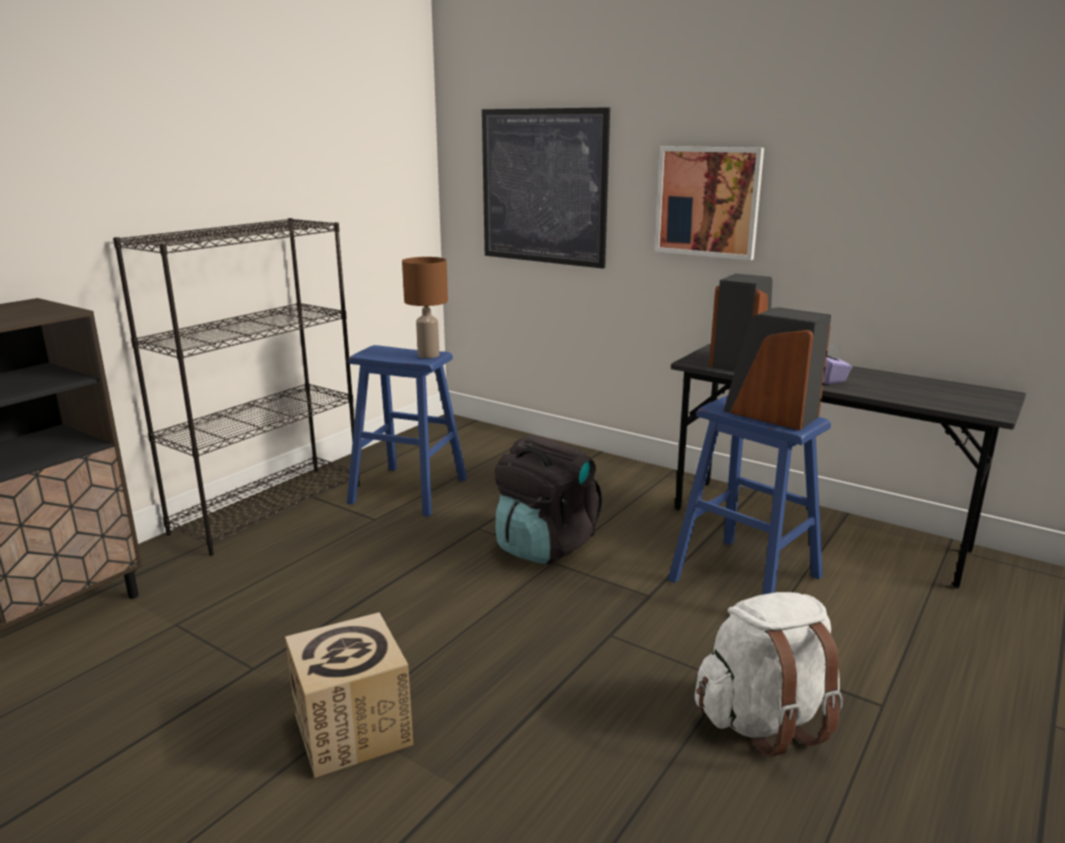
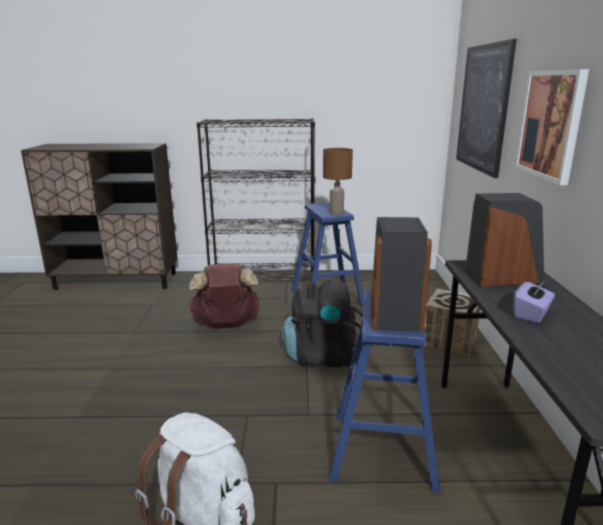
camera: 55 degrees right, 0 degrees up
cardboard box [285,612,413,778] -> cardboard box moved to [424,288,481,357]
none -> brown backpack [189,263,261,328]

